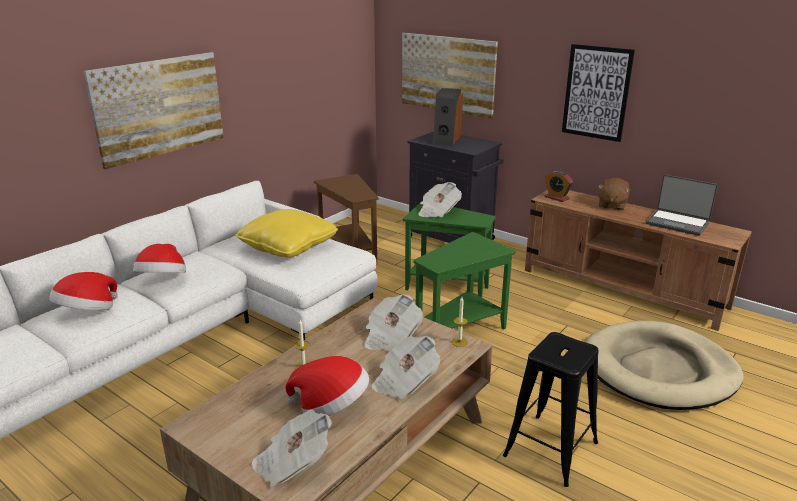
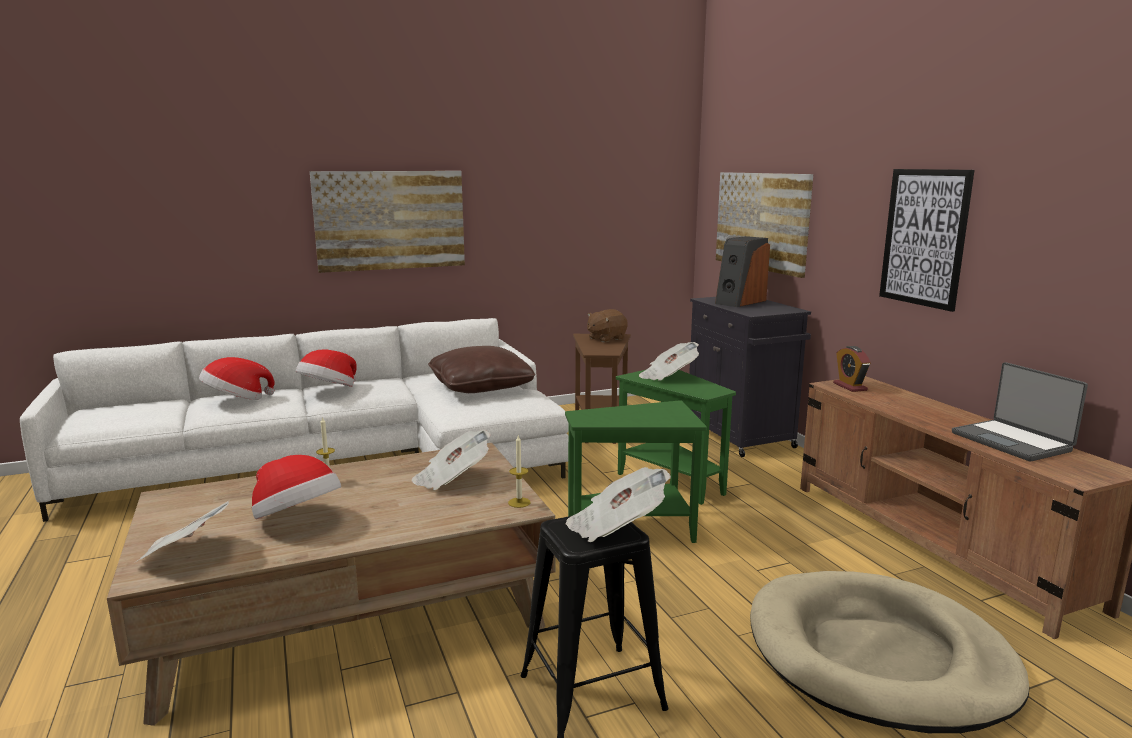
camera: 30 degrees right, 10 degrees down
yellow pillow [236,209,338,258] -> brown pillow [428,346,535,393]
newspaper [372,336,440,399] -> newspaper moved to [566,467,671,542]
brown plush toy [598,178,631,211] -> brown plush toy moved to [587,309,628,342]

